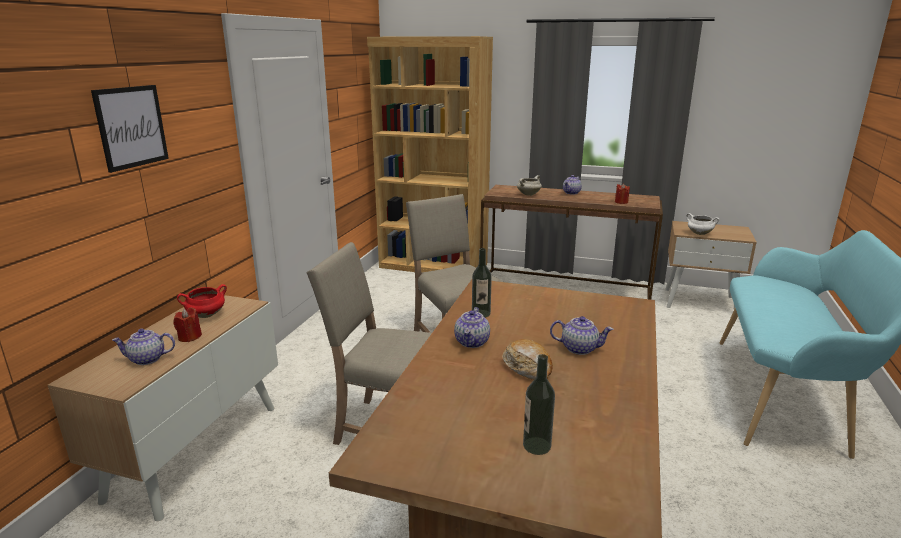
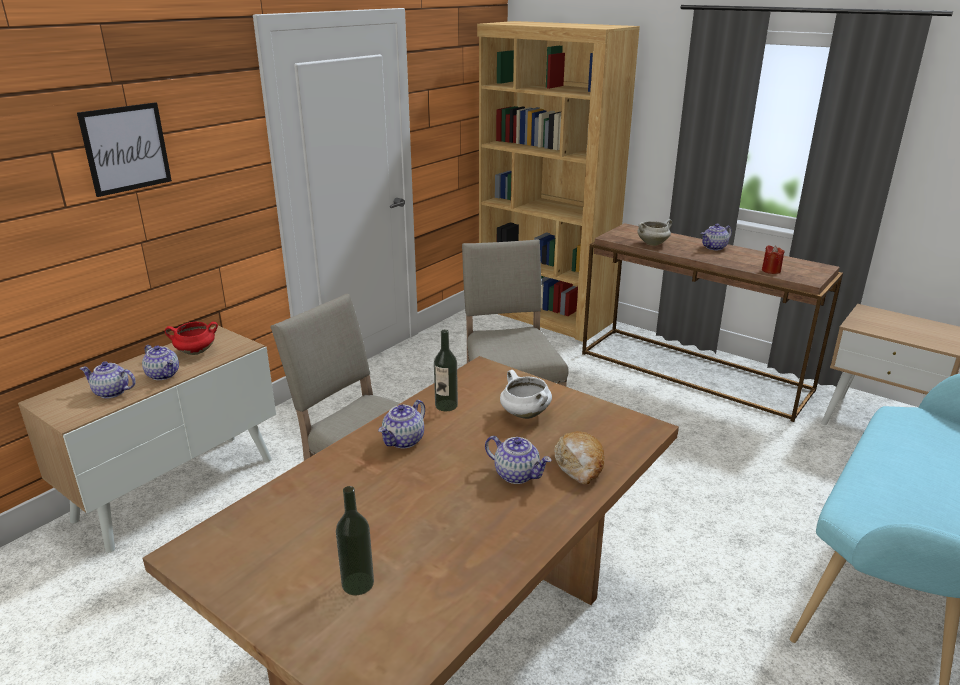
camera: 20 degrees right, 5 degrees up
red candle [173,308,202,342] -> teapot [142,345,179,380]
bread [502,339,553,380] -> bread moved to [554,431,604,485]
white cooking pot [686,213,720,235] -> white cooking pot moved to [500,370,552,419]

